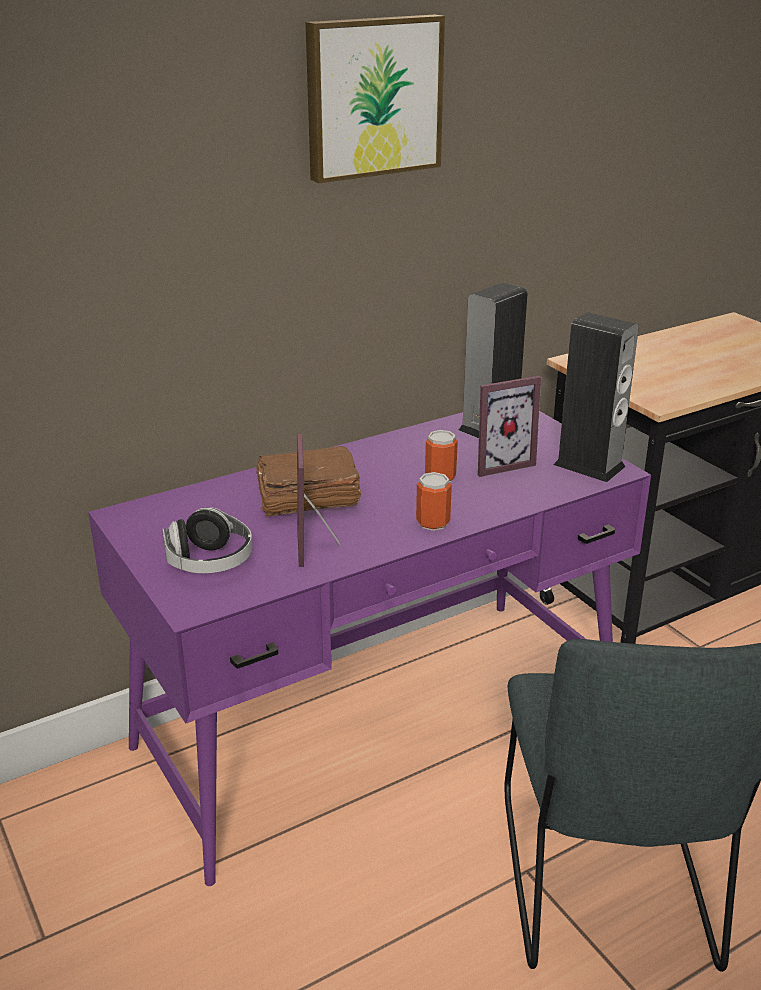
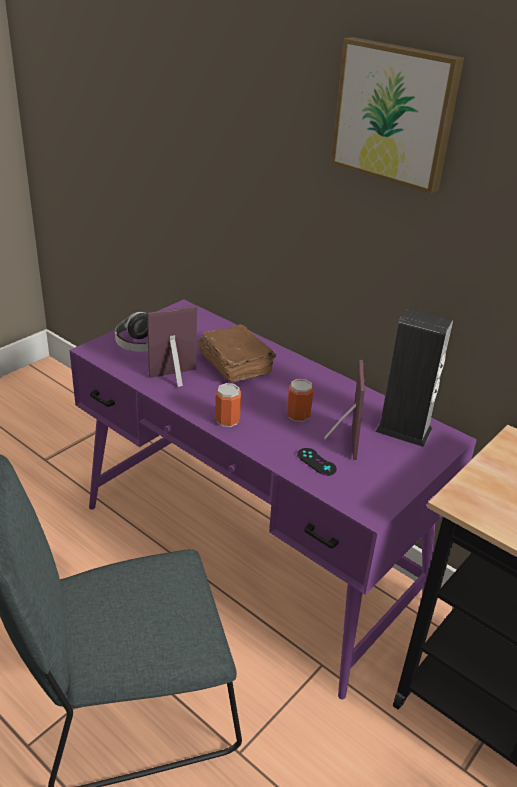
camera: 70 degrees right, 5 degrees up
picture frame [478,376,541,477] -> picture frame turned 135 degrees counterclockwise [324,360,365,460]
speaker [553,312,639,482] -> none
none -> black game controller [297,448,337,476]

